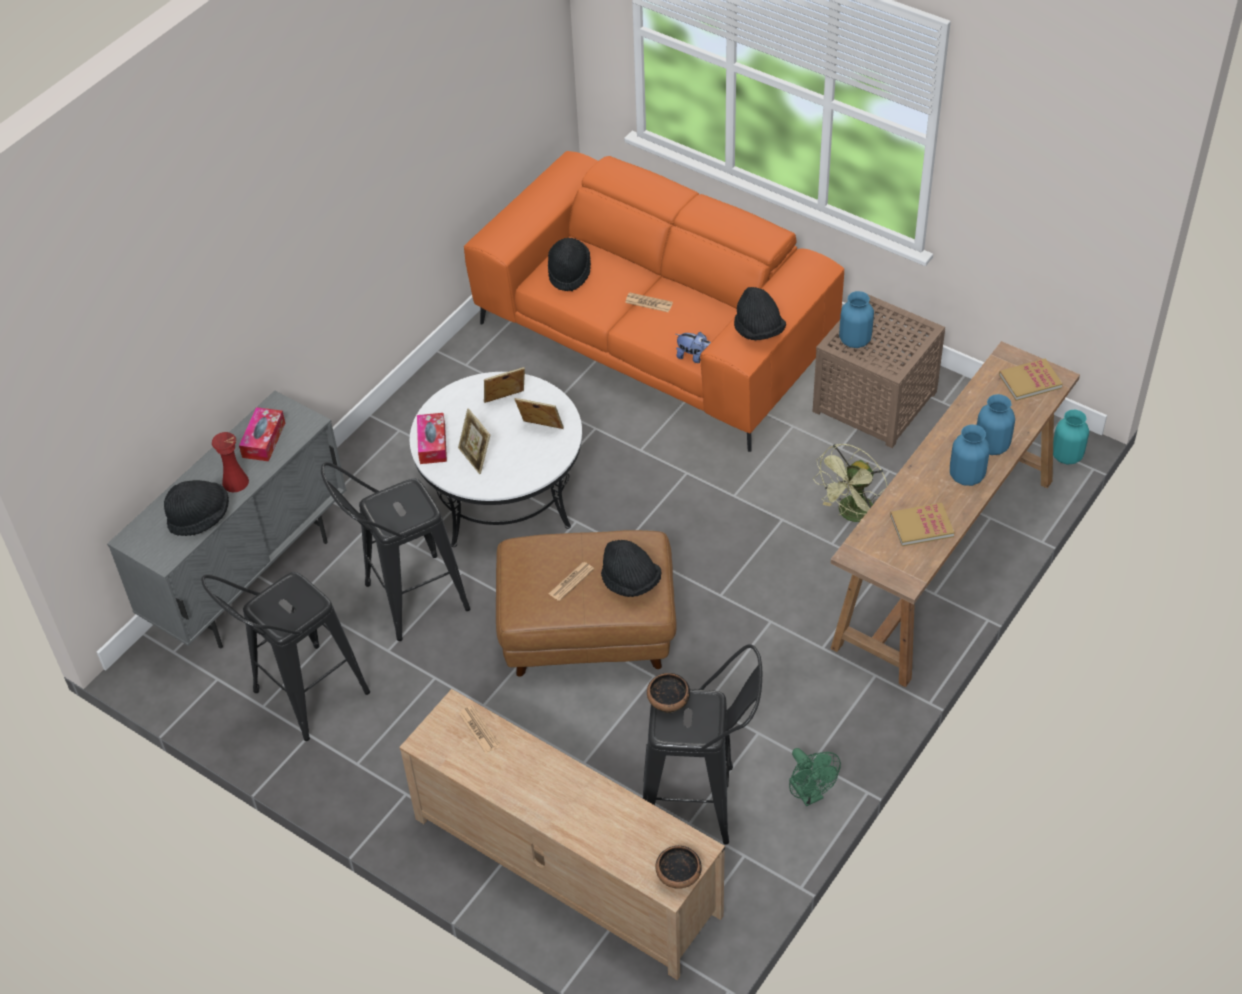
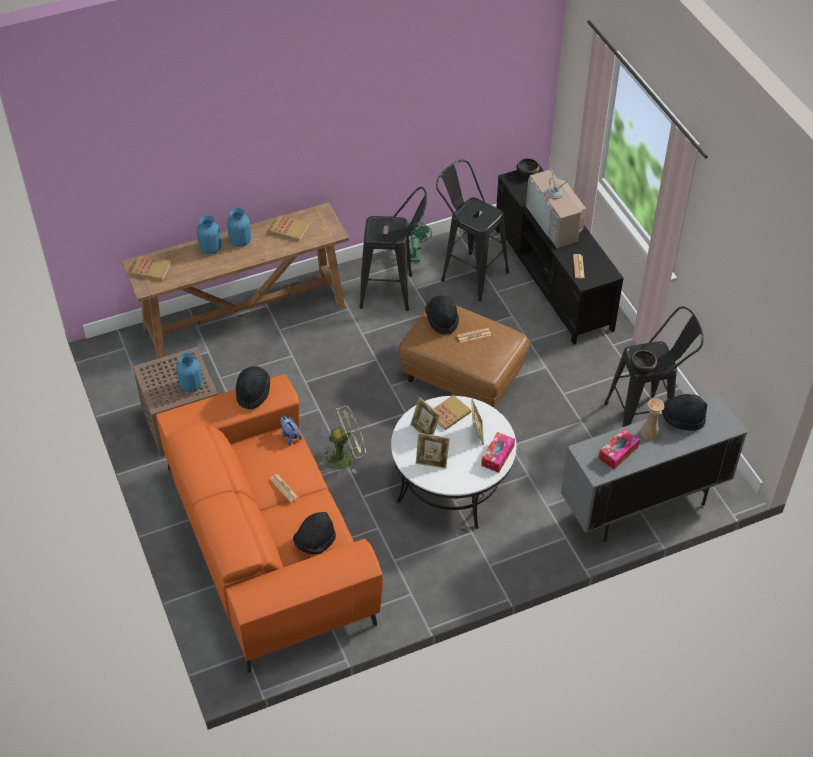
camera: 150 degrees left, 0 degrees up
red vase [212,432,249,492] -> beige vase [640,398,664,440]
black stool [321,462,470,641] -> black stool moved to [359,187,427,311]
beige tv stand [399,689,725,980] -> black tv stand [495,165,624,345]
bowl [647,673,690,713] -> bowl moved to [630,350,657,374]
green fan [813,444,887,522] -> green fan moved to [319,405,366,474]
turquoise vase [1053,410,1089,464] -> none
none -> book [433,395,471,430]
none -> television [526,153,586,248]

